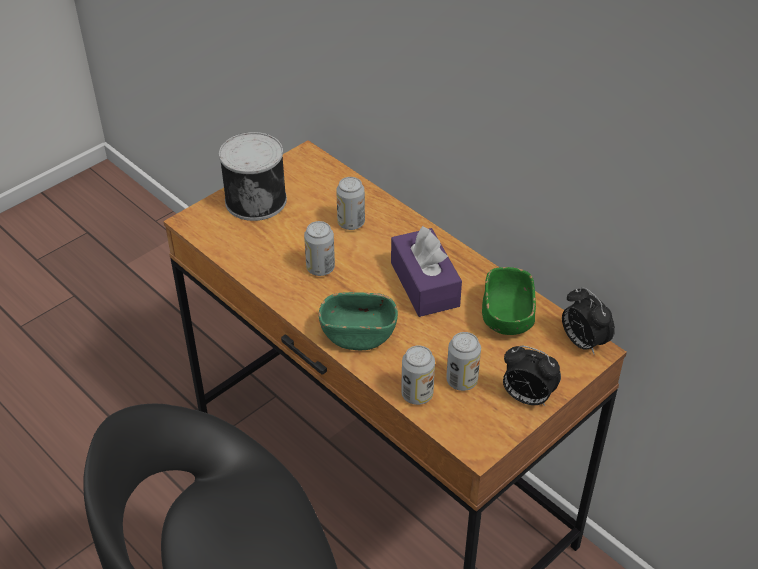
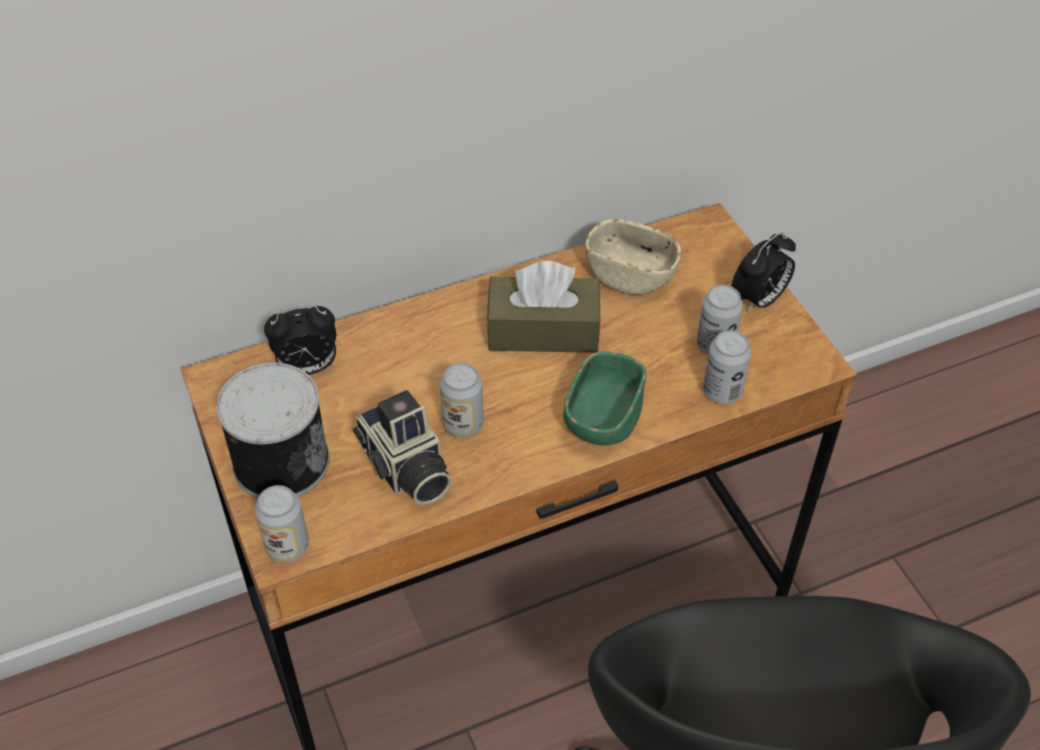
camera: 70 degrees left, 5 degrees up
can [336,177,365,230] -> can moved to [255,485,309,563]
purple tissue box [391,226,462,317] -> brown tissue box [486,261,601,353]
green bowl [482,267,536,335] -> beige bowl [585,219,681,295]
alarm clock [562,287,615,354] -> alarm clock moved to [264,304,336,375]
none -> camera [353,390,452,505]

